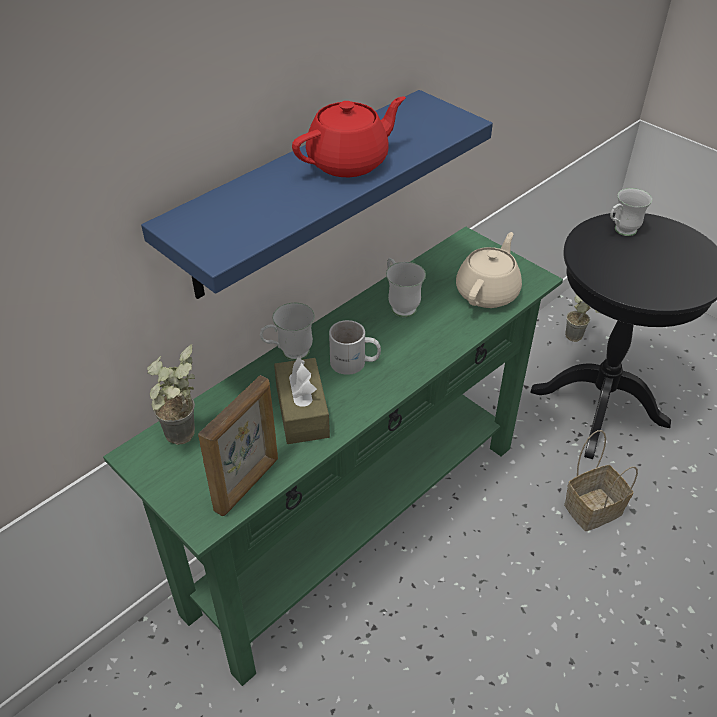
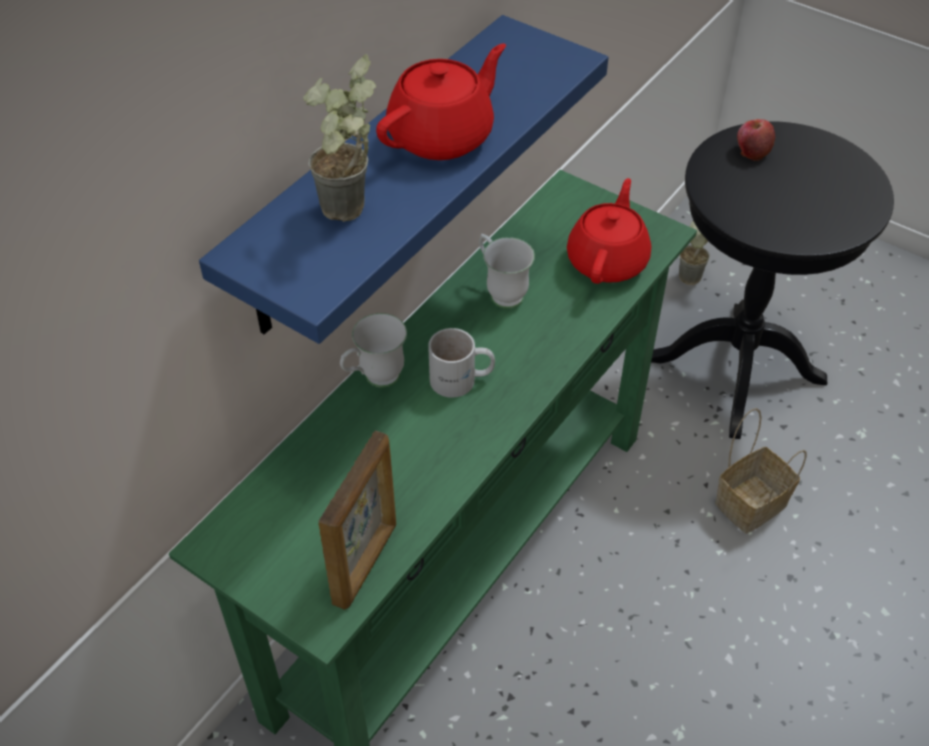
camera: 10 degrees left, 5 degrees up
potted plant [147,344,195,445] -> potted plant moved to [303,54,376,222]
brown tissue box [274,357,330,444] -> none
beige teapot [456,232,522,308] -> red teapot [567,178,651,284]
white mug [610,188,652,236] -> apple [737,119,775,161]

